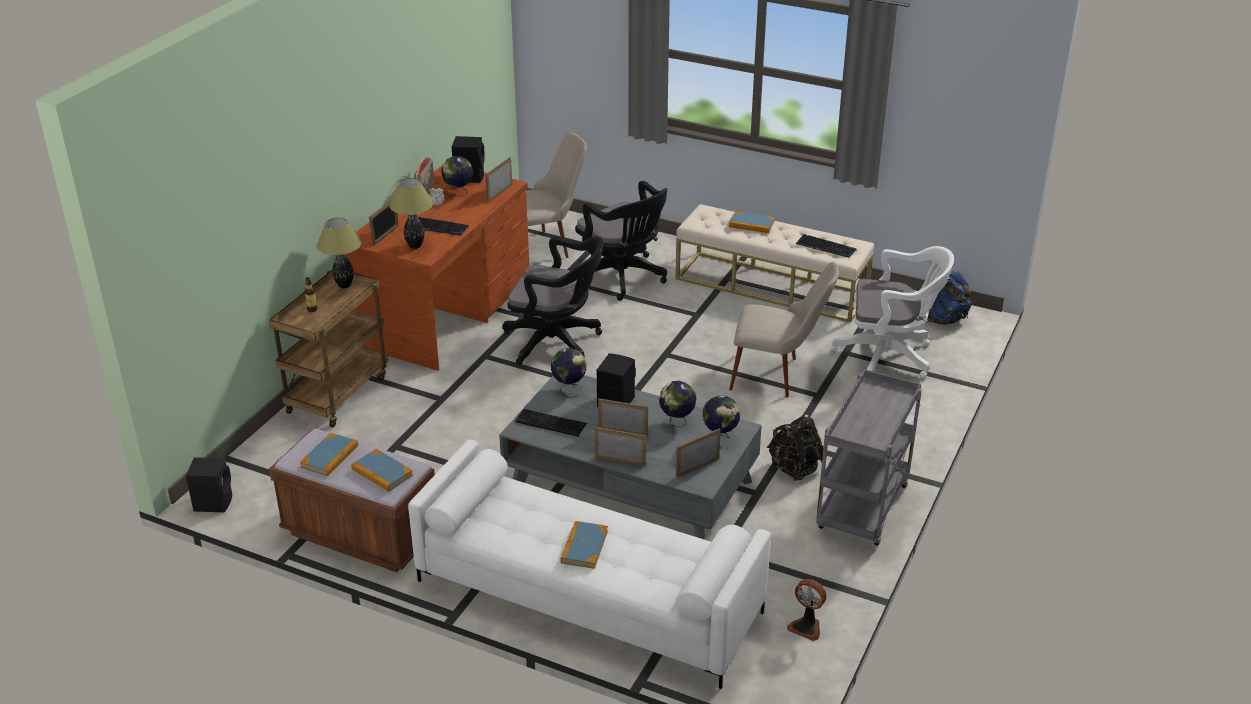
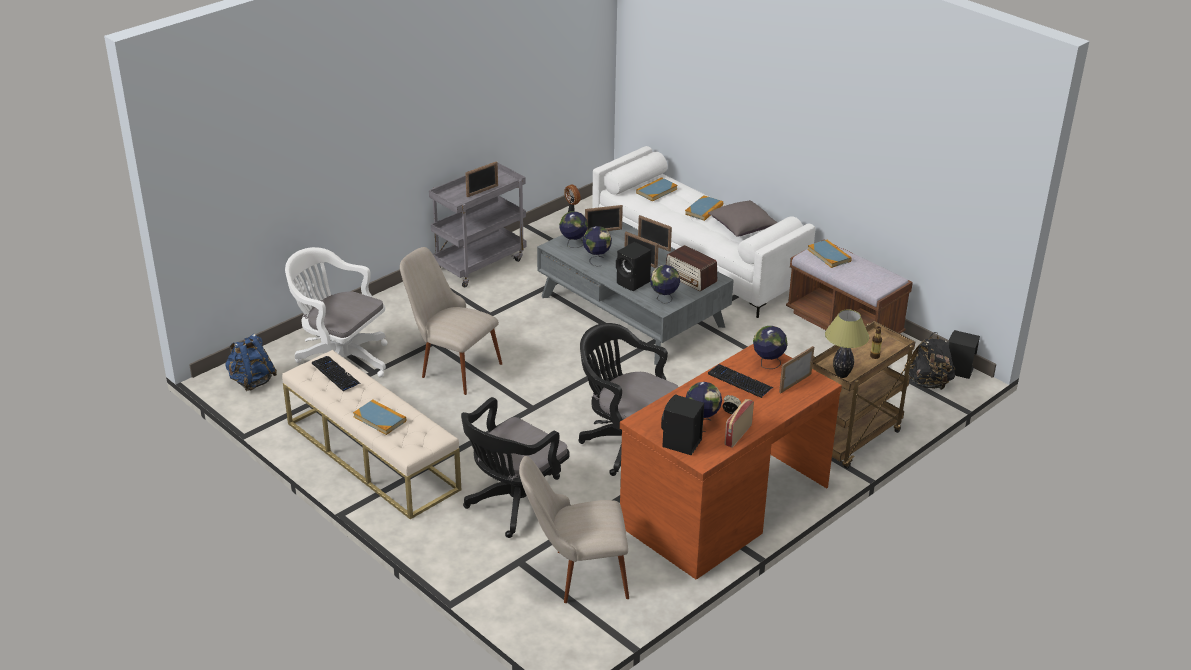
camera: 160 degrees left, 0 degrees up
book [300,433,358,476] -> book moved to [636,177,678,201]
table lamp [389,178,433,249] -> globe [753,326,788,369]
picture frame [485,157,512,202] -> picture frame moved to [466,161,498,197]
keyboard [515,409,587,437] -> radio [666,245,717,291]
black office chair [575,181,668,301] -> black office chair turned 120 degrees counterclockwise [461,397,570,538]
black backpack [766,414,823,481] -> black backpack moved to [904,332,955,390]
none -> grey pillow [708,200,777,237]

